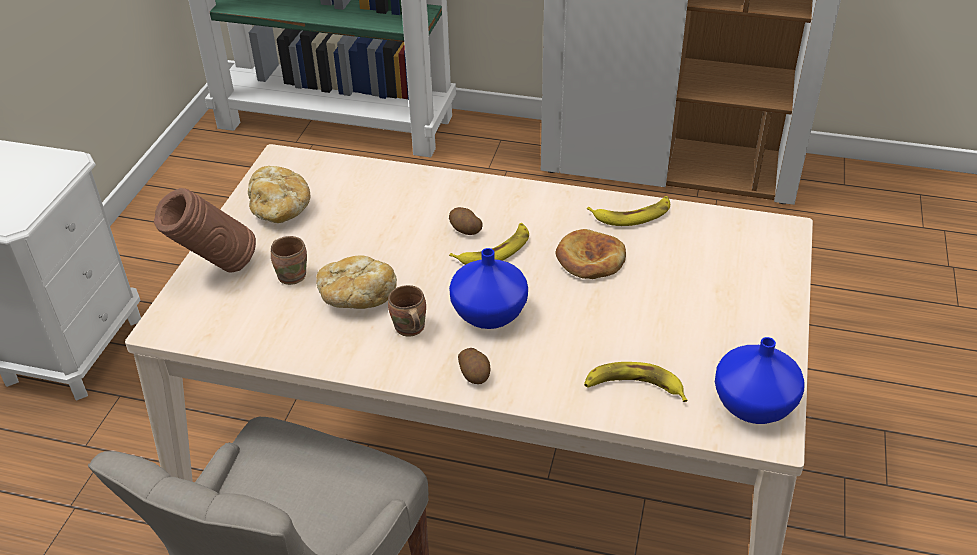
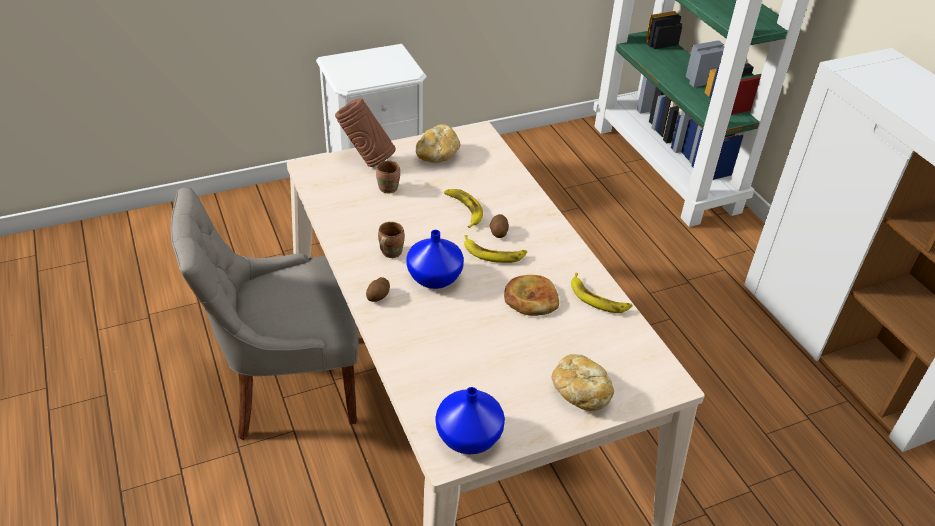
camera: 50 degrees right, 0 degrees up
bread [316,255,397,309] -> bread moved to [552,354,614,411]
banana [584,362,688,402] -> banana moved to [444,189,483,228]

